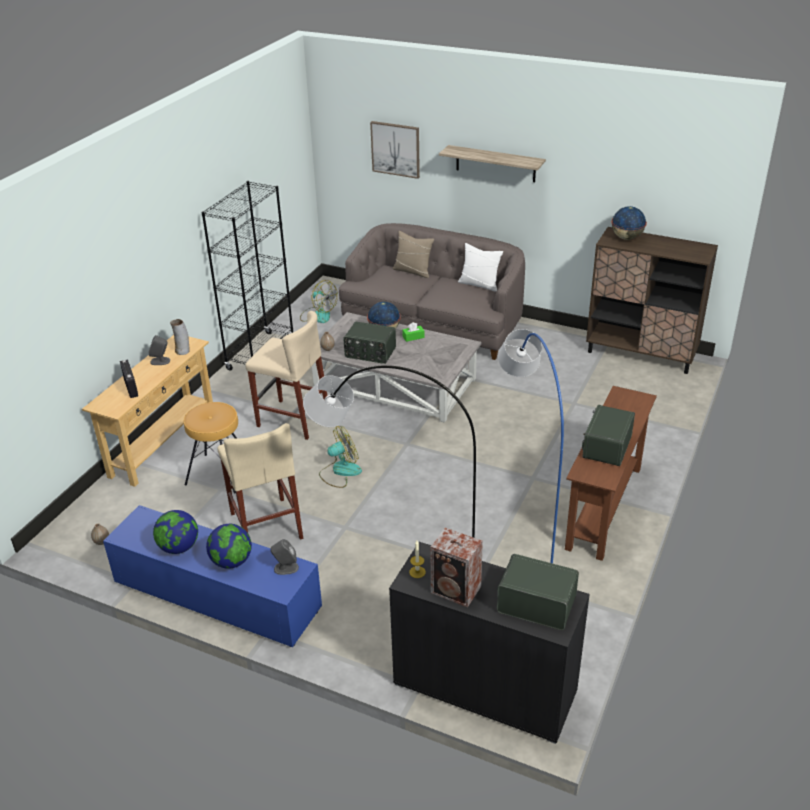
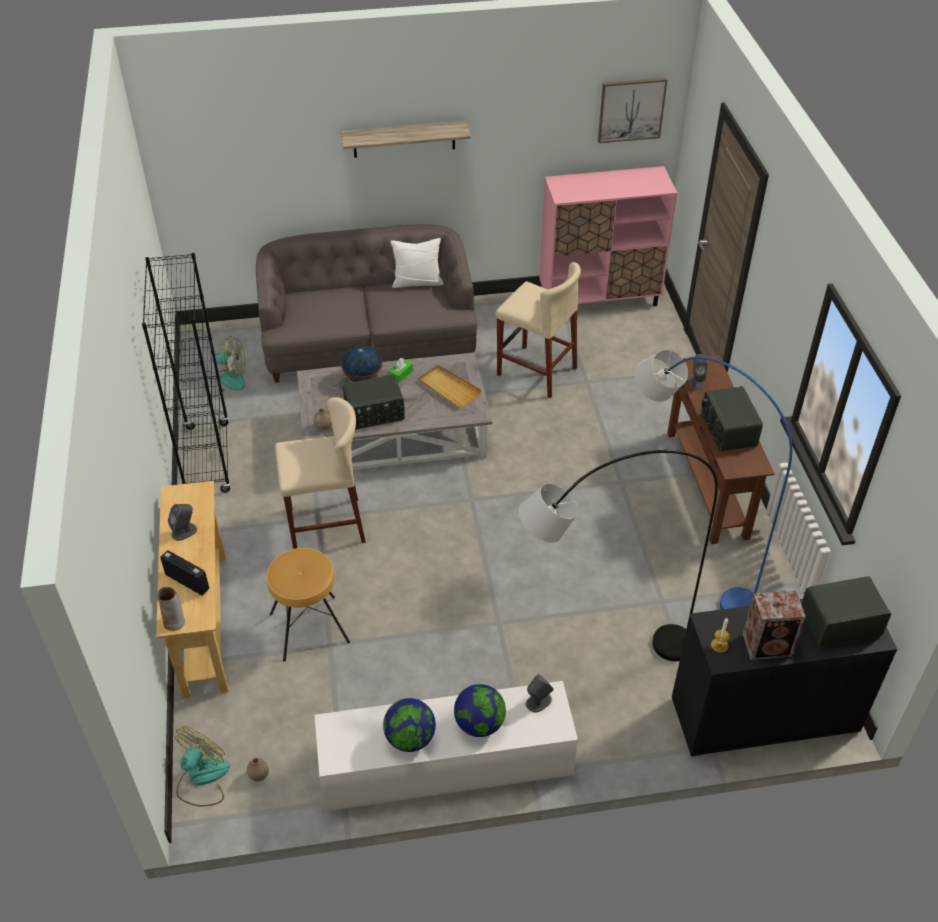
camera: 35 degrees left, 10 degrees up
blue tv stand [103,505,322,647] -> white tv stand [315,681,578,811]
vase [170,319,190,355] -> vase moved to [157,587,185,631]
beige stool [217,423,303,540] -> beige stool moved to [495,262,581,398]
fan [319,426,362,488] -> fan moved to [175,726,230,807]
picture [370,121,420,179] -> picture moved to [598,78,667,143]
beige pillow [392,231,434,278] -> none
brown cabinet [586,227,718,374] -> pink cabinet [539,166,677,306]
globe [611,206,647,240] -> none
none -> beige tray [418,365,482,408]
none -> grey speaker [689,354,708,390]

